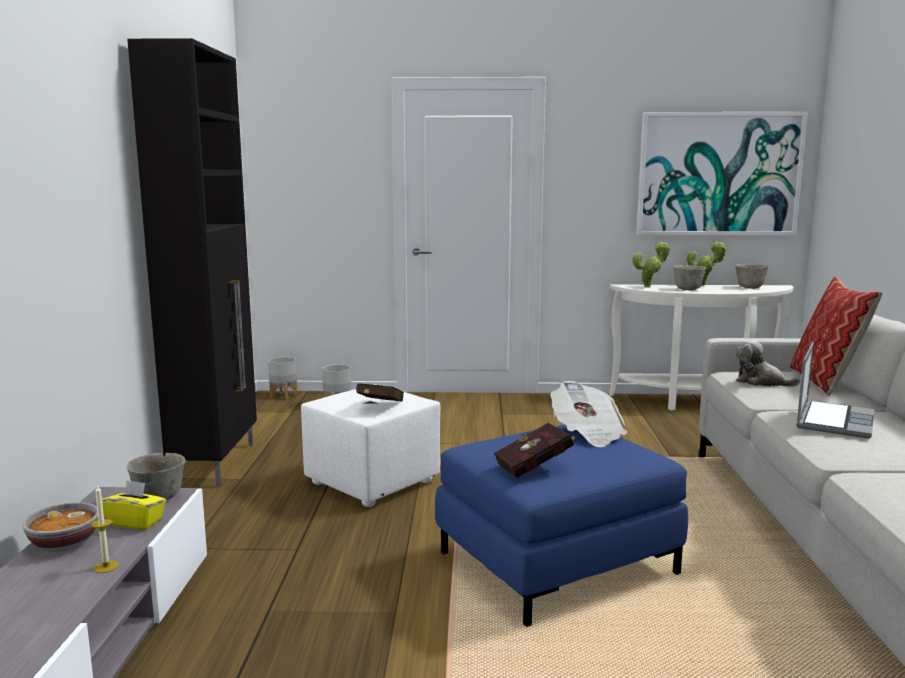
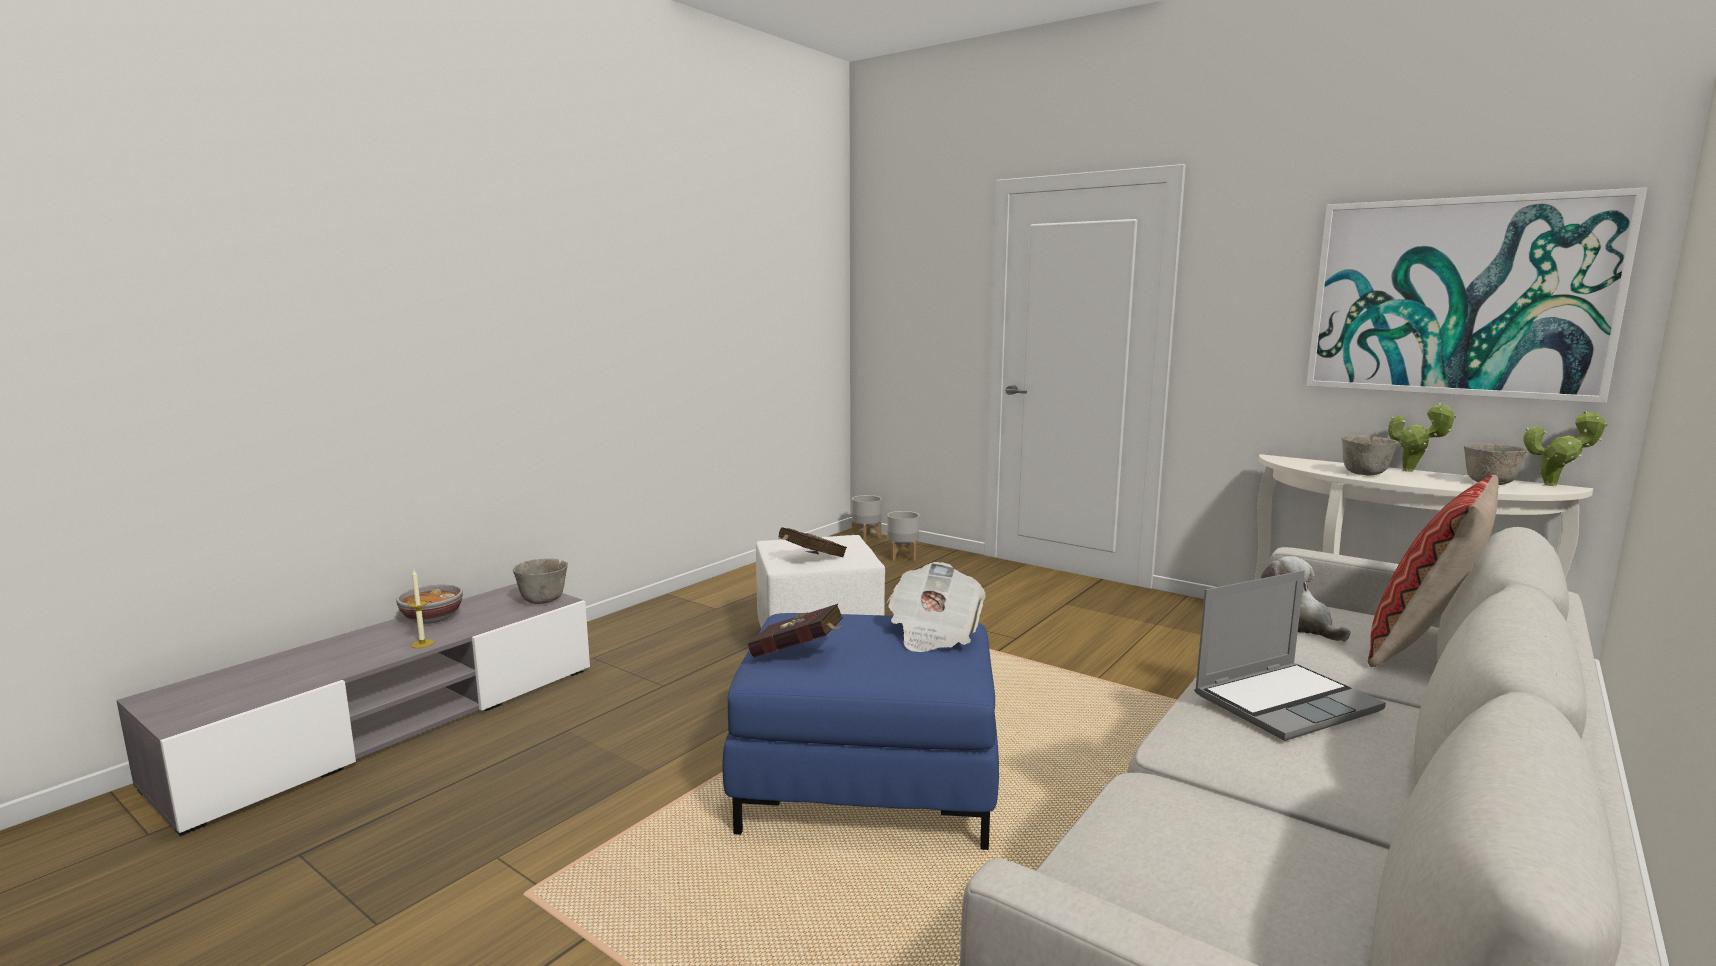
camera: 35 degrees right, 0 degrees up
yellow tissue box [102,480,166,530] -> none
black cabinet [127,38,257,487] -> none
potted plant [632,241,670,288] -> potted plant moved to [1523,411,1607,486]

